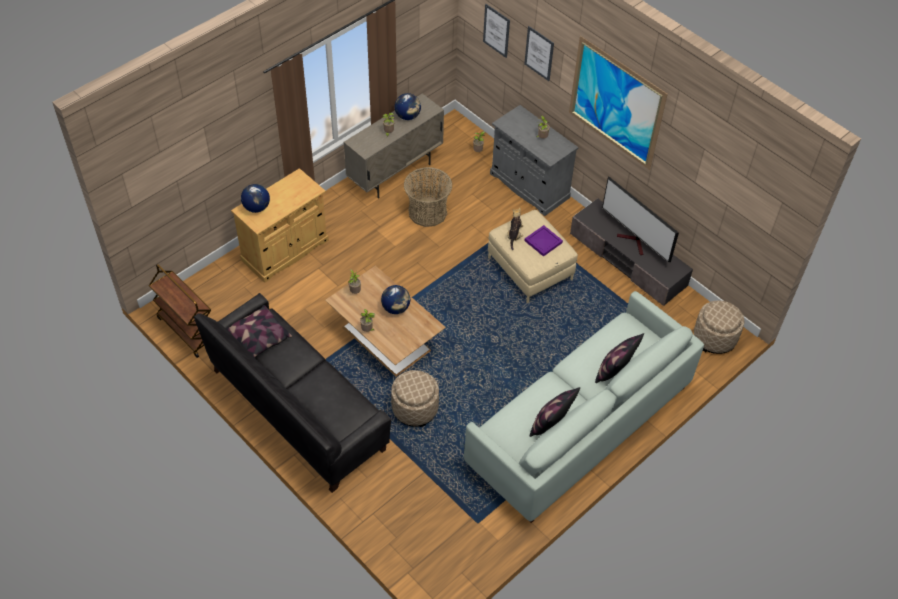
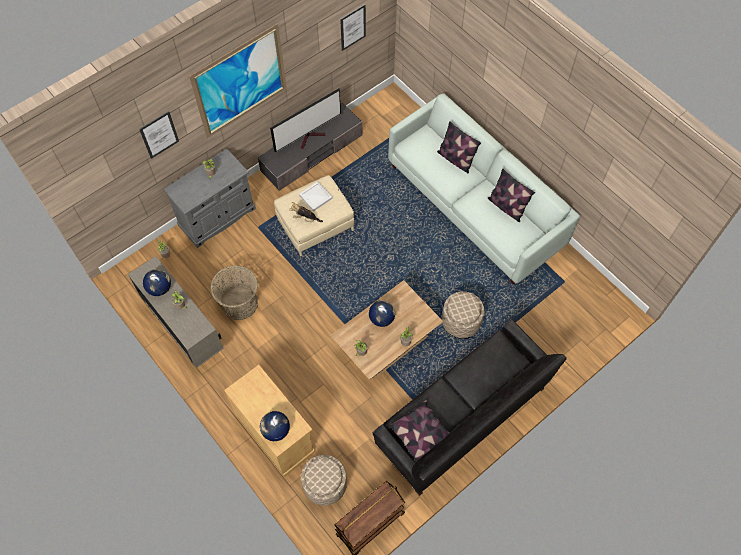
camera: 85 degrees left, 10 degrees up
picture [483,4,510,58] -> picture moved to [340,4,366,51]
purple tray [525,225,563,257] -> white tray [299,182,332,211]
beige ottoman [694,301,744,354] -> beige ottoman moved to [301,455,347,506]

